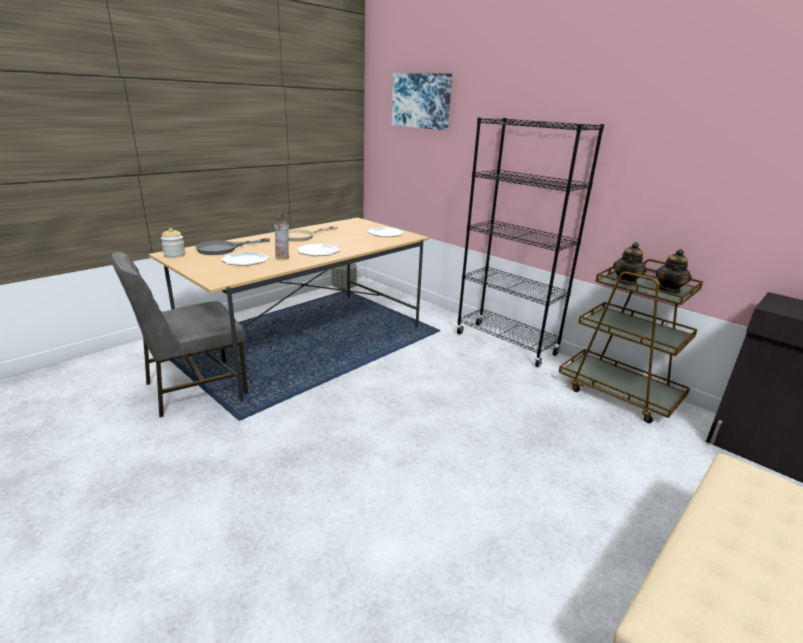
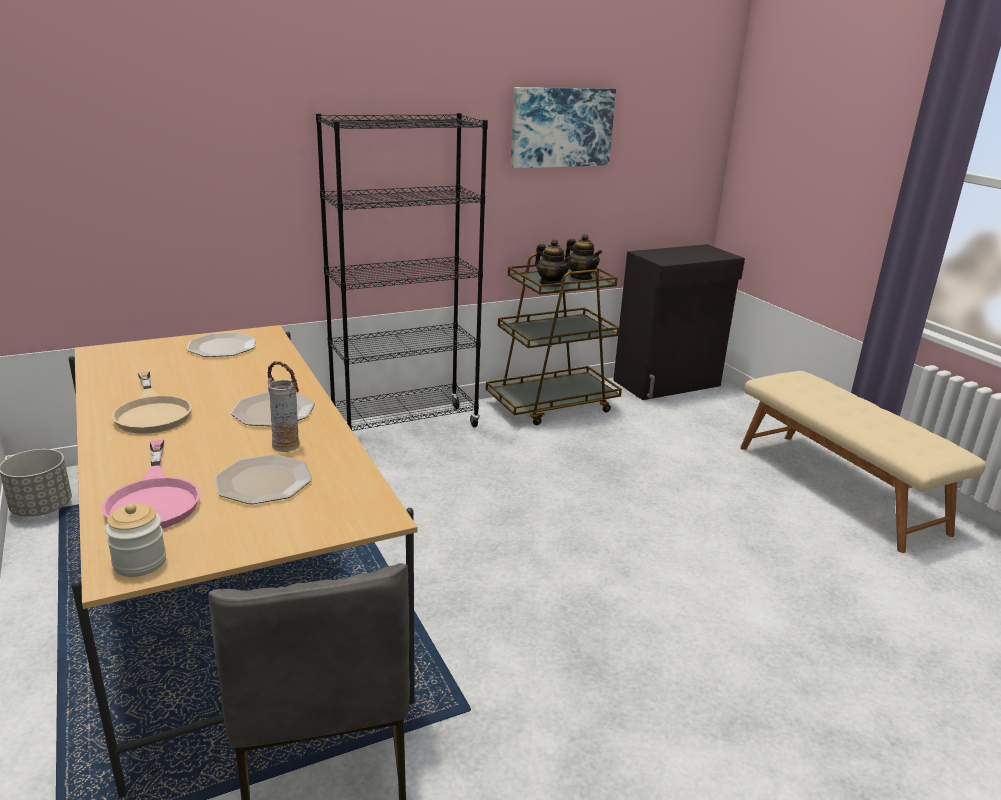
camera: 70 degrees left, 0 degrees up
grey frying pan [195,238,270,255] -> pink frying pan [102,440,200,529]
picture [392,73,452,130] -> picture moved to [511,87,616,169]

